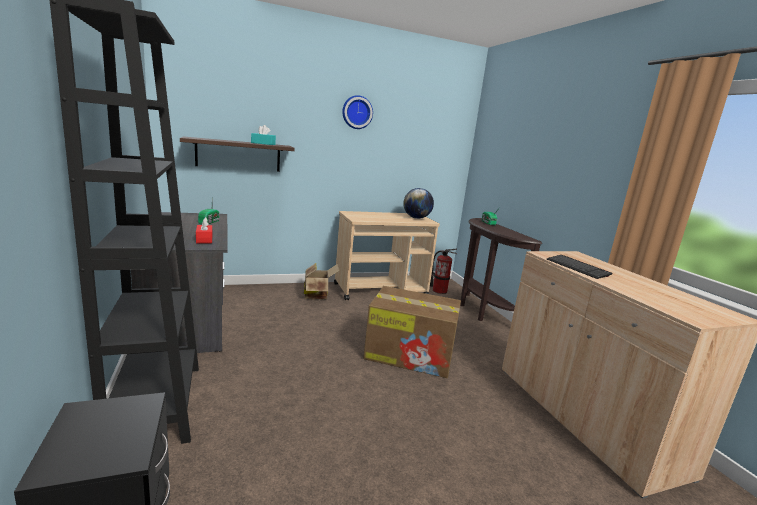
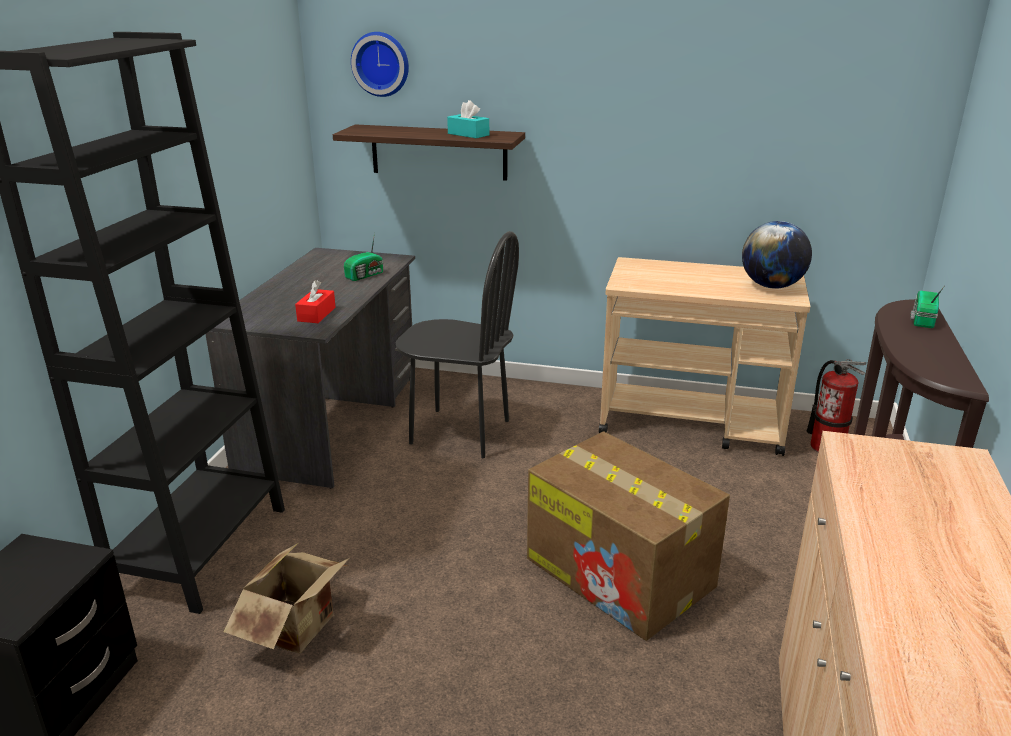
camera: 35 degrees right, 10 degrees up
cardboard box [304,263,339,300] -> cardboard box moved to [224,543,349,654]
wall clock [342,95,373,129] -> wall clock moved to [351,32,409,97]
keyboard [547,255,612,279] -> none
none -> black chair [395,231,519,458]

